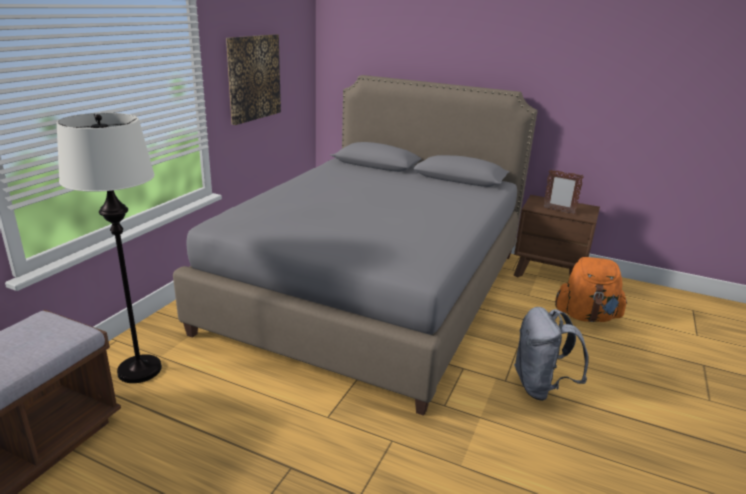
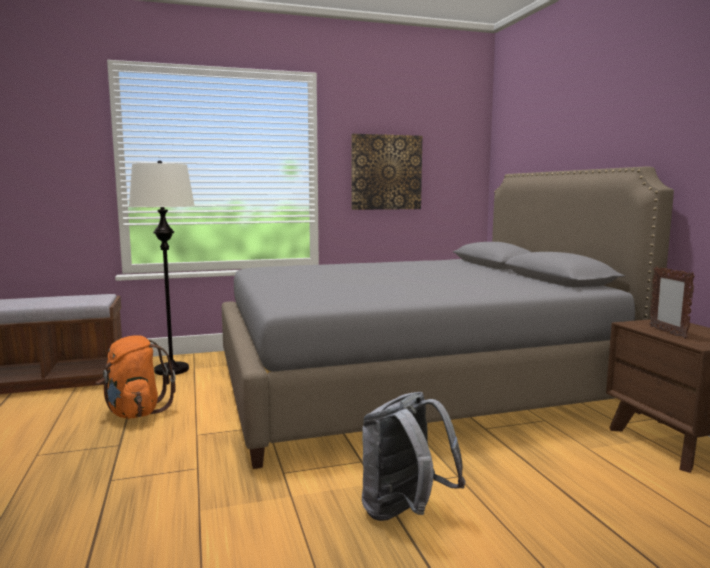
camera: 50 degrees right, 15 degrees down
orange backpack [555,257,628,322] -> orange backpack moved to [96,335,176,419]

